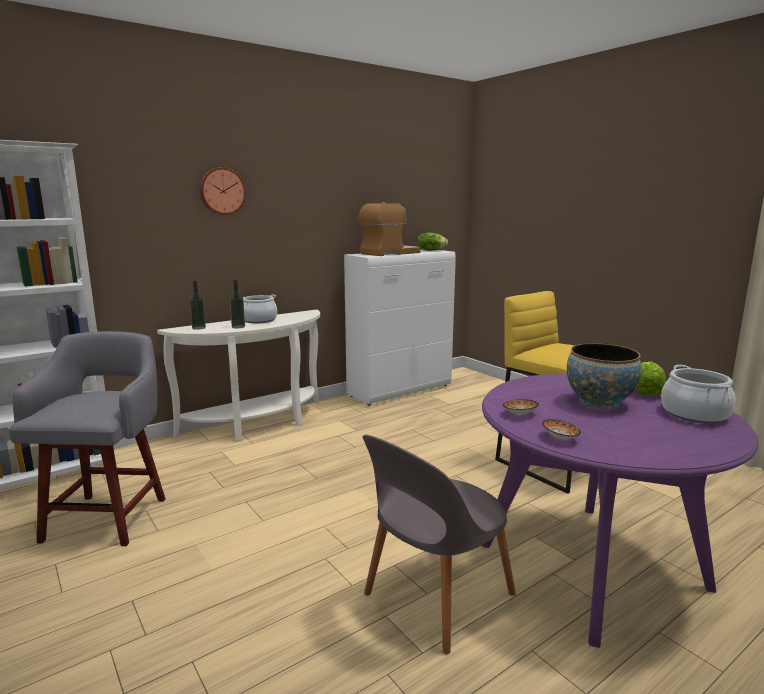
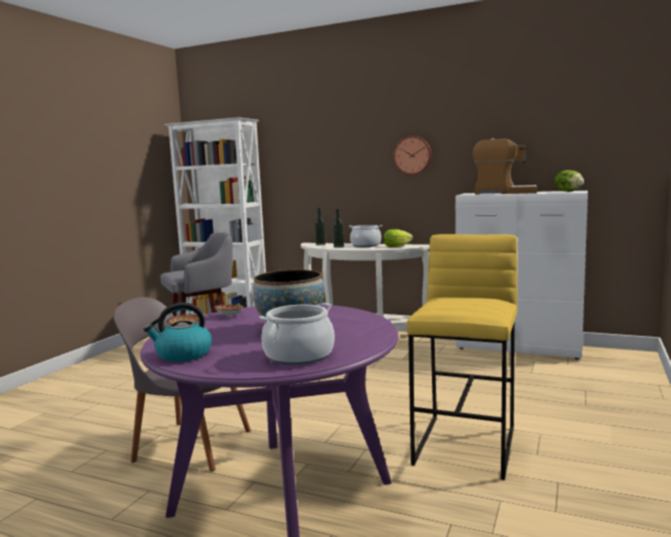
camera: 60 degrees right, 5 degrees down
wall clock [199,167,246,215] -> wall clock moved to [393,136,432,175]
lettuce [635,362,666,396] -> lettuce moved to [383,229,413,247]
none -> kettle [143,302,212,362]

